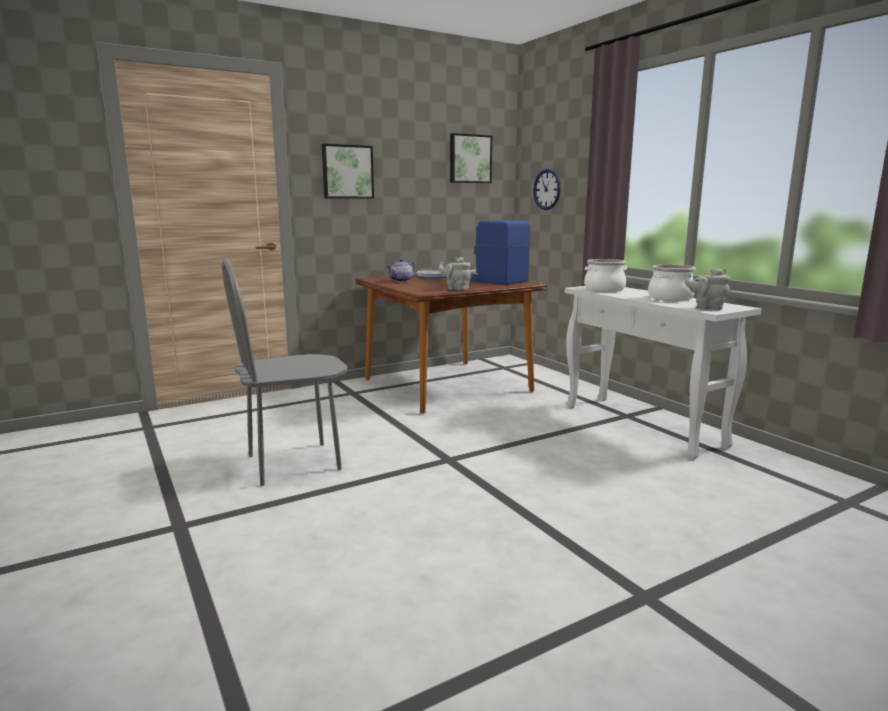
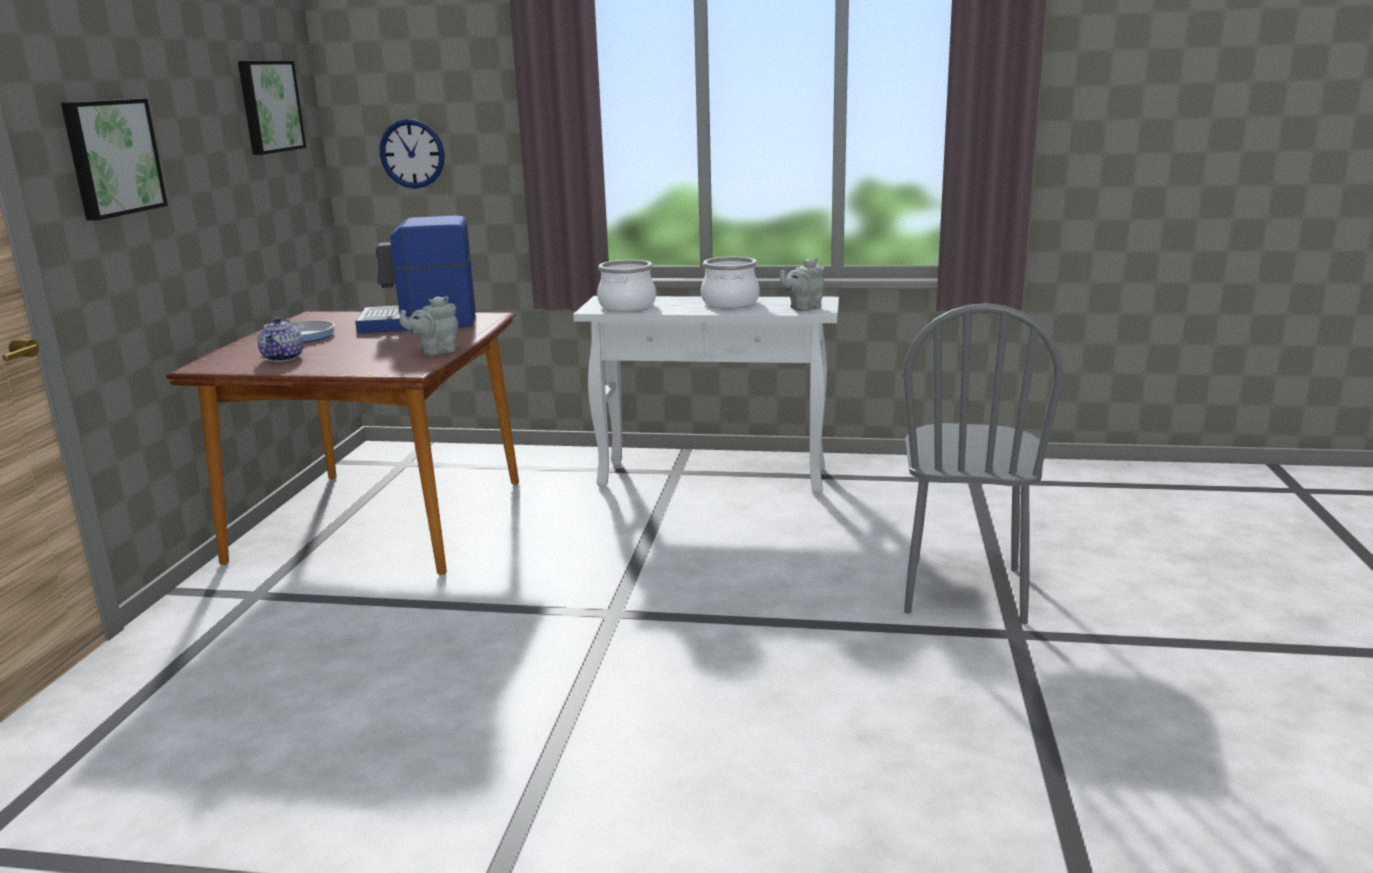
camera: 50 degrees left, 5 degrees up
grey chair [222,258,347,486] -> grey chair moved to [903,303,1063,624]

